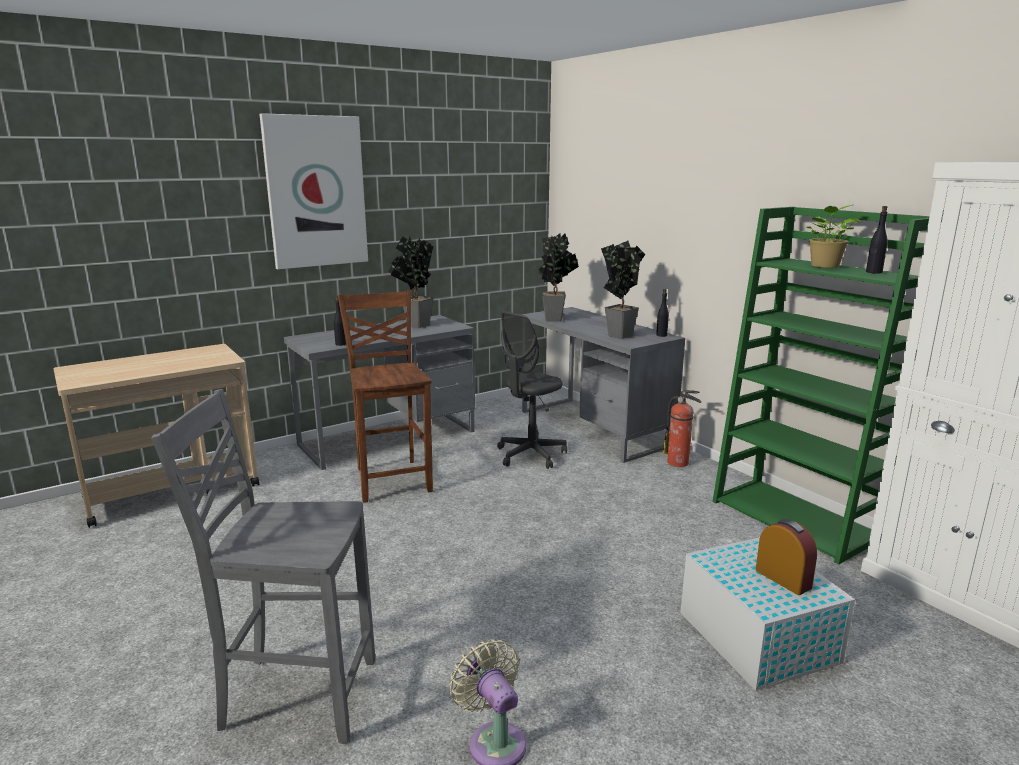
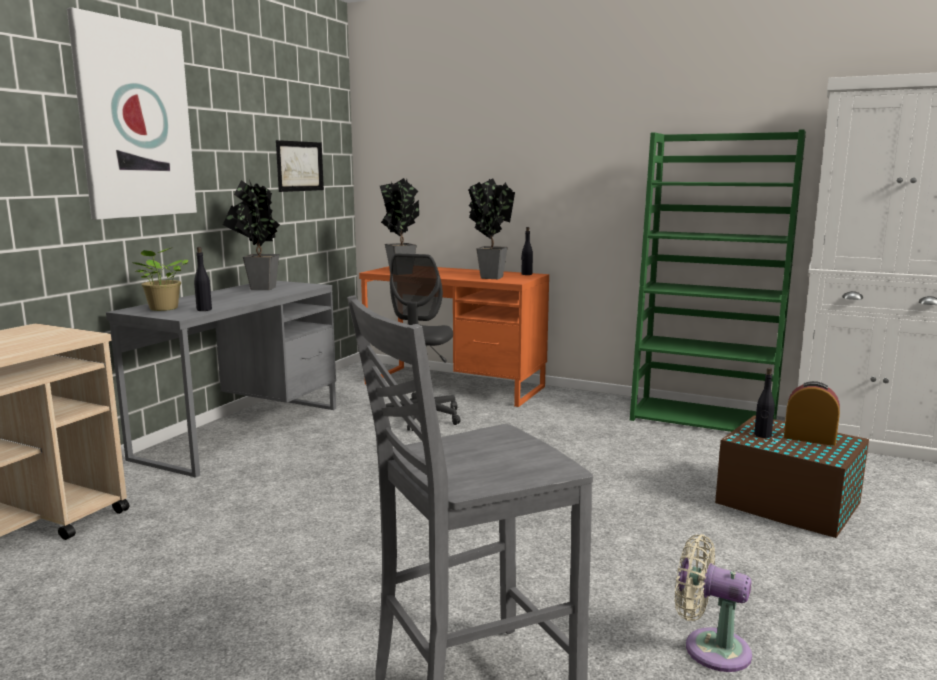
camera: 30 degrees left, 5 degrees down
brown chair [338,290,433,503] -> none
grey desk [522,307,685,463] -> orange desk [359,266,549,407]
fire extinguisher [663,390,701,467] -> none
white storage box [680,537,855,691] -> brown storage box [715,415,869,538]
potted plant [805,205,862,268] -> potted plant moved to [132,248,188,311]
black bottle [866,206,888,274] -> black bottle moved to [754,368,775,438]
none -> picture [276,140,324,192]

